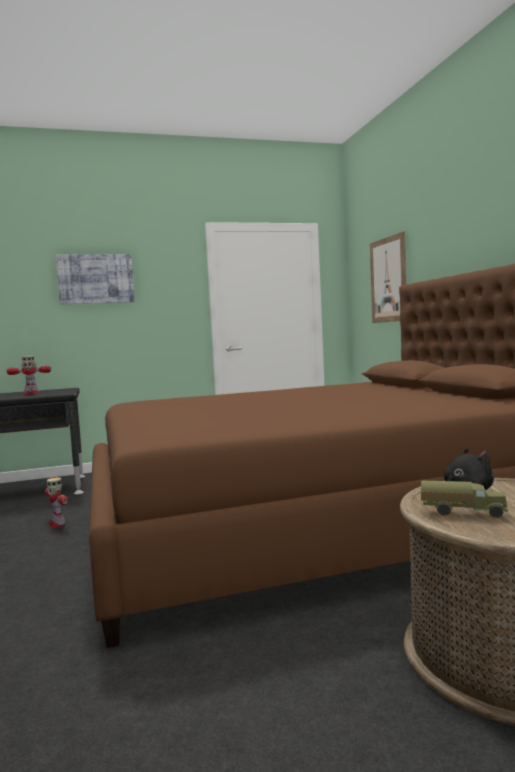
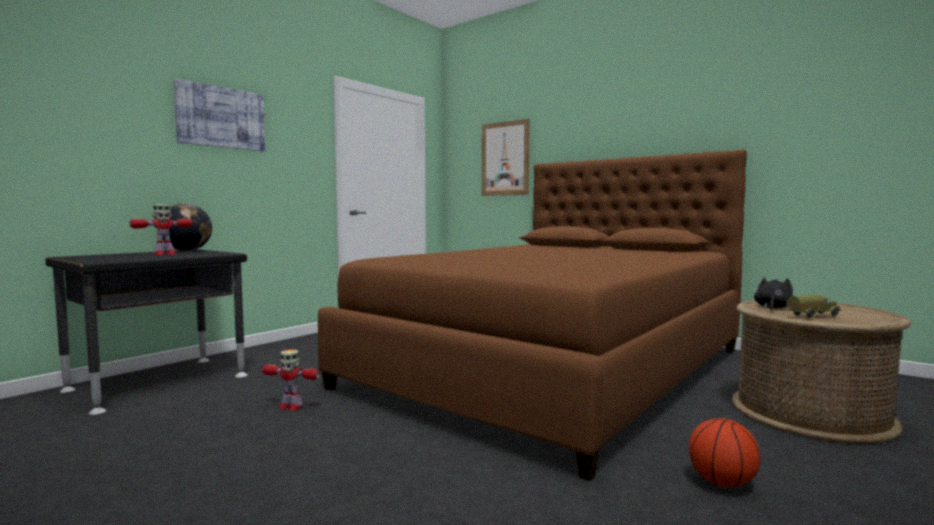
camera: 35 degrees left, 0 degrees up
none -> globe [163,204,212,251]
none -> basketball [689,418,761,488]

